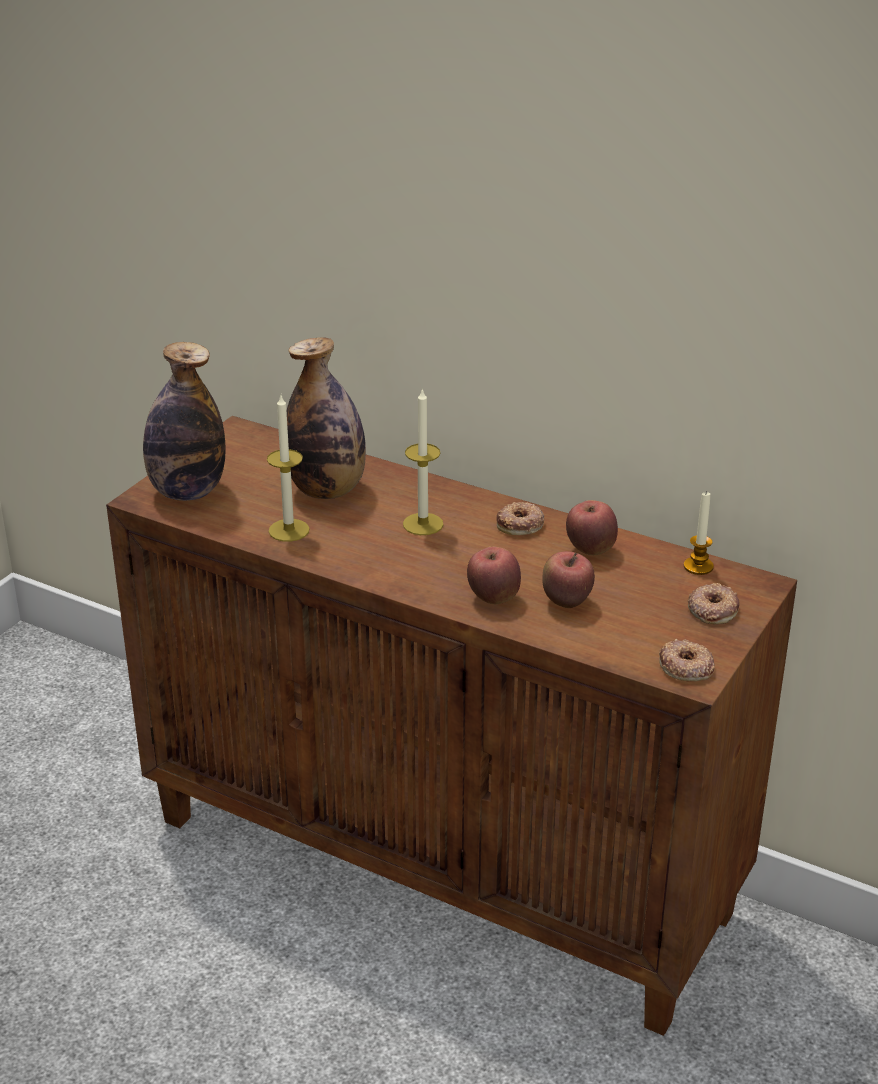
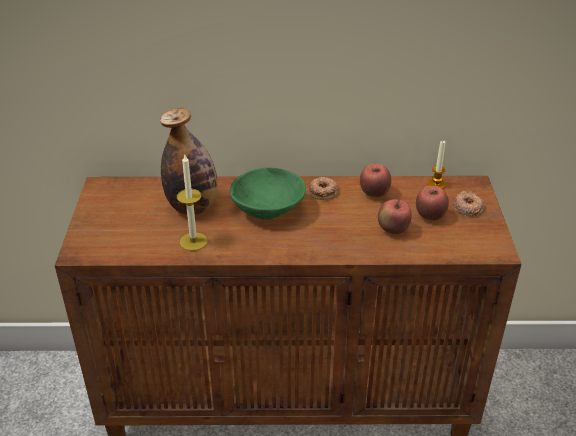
camera: 30 degrees left, 5 degrees up
bottle [143,342,226,501] -> none
candle [403,388,444,535] -> green bowl [230,168,306,220]
apple [467,547,521,604] -> apple moved to [416,186,449,221]
donut [659,639,715,681] -> none

